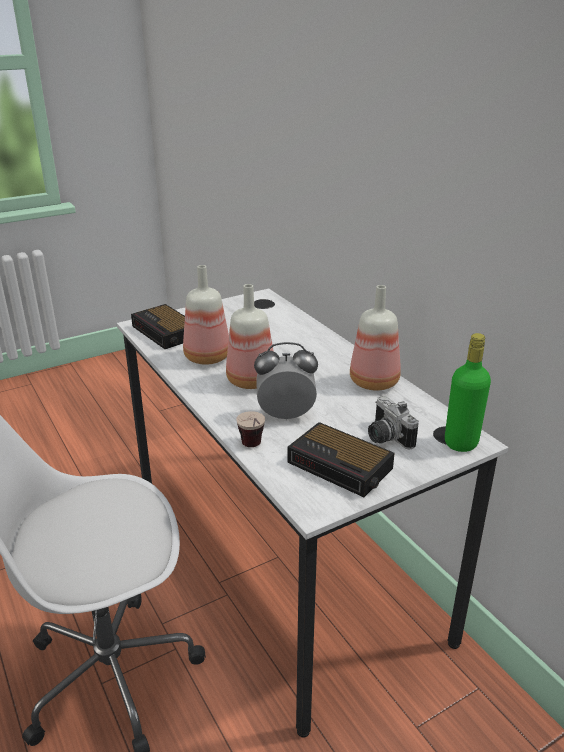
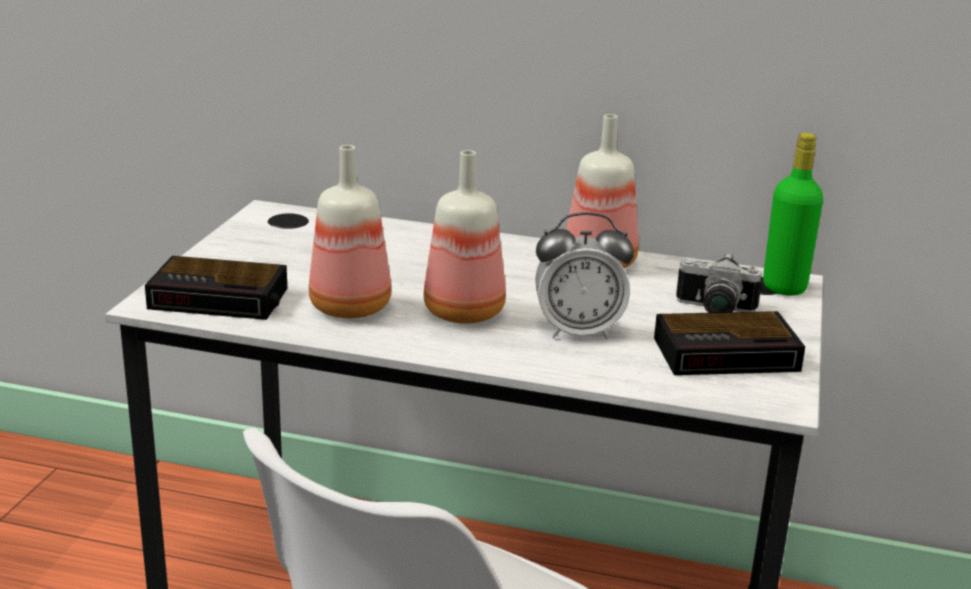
camera: 45 degrees left, 5 degrees down
cup [236,411,265,447] -> none
alarm clock [254,342,318,421] -> alarm clock turned 135 degrees counterclockwise [535,212,634,339]

